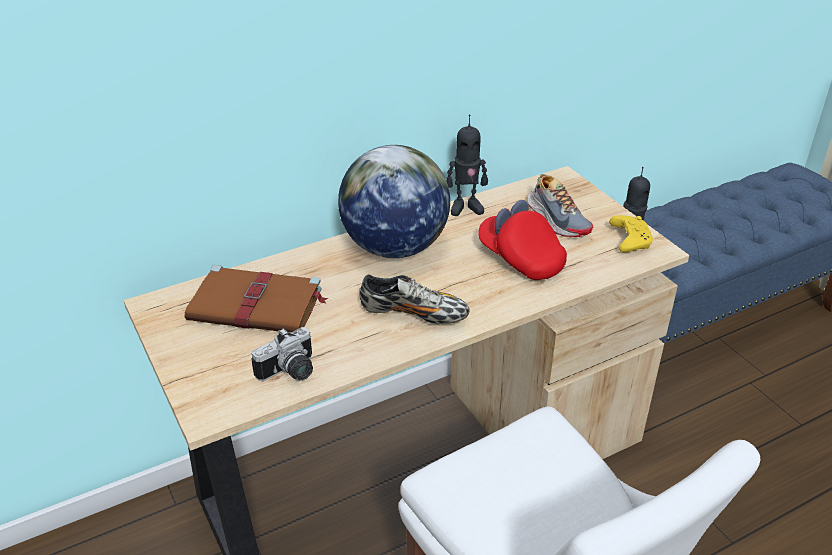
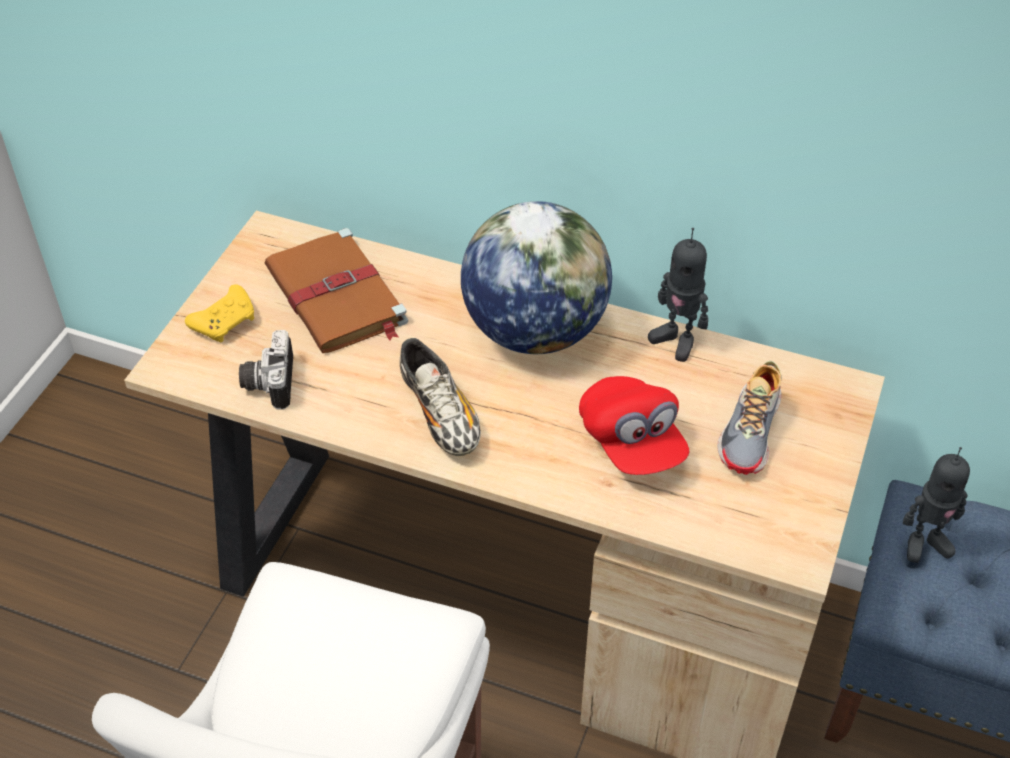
camera: 50 degrees right, 10 degrees up
camera [251,327,313,381] -> camera turned 75 degrees clockwise [239,330,293,410]
red cap [478,200,567,280] -> red cap turned 150 degrees clockwise [579,376,689,475]
yellow game controller [609,215,653,252] -> yellow game controller moved to [185,284,254,342]

